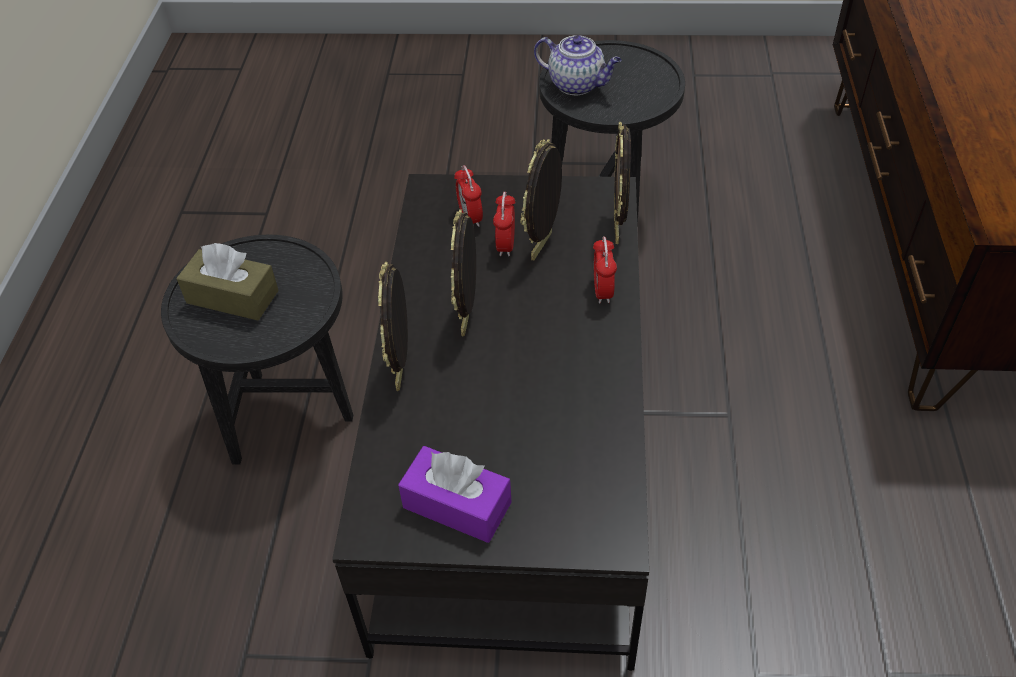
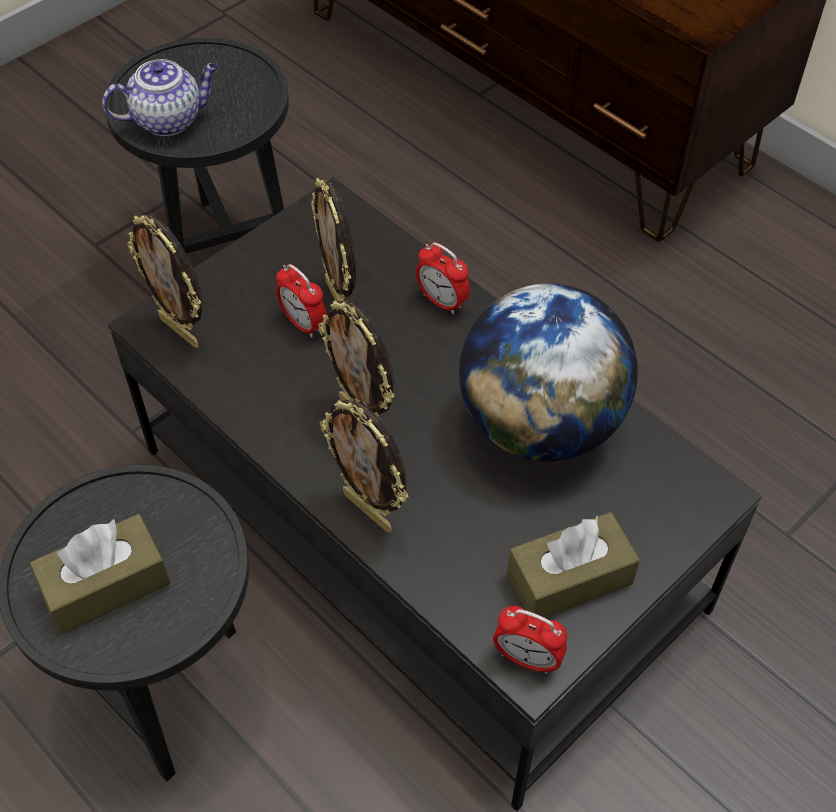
camera: 50 degrees left, 5 degrees up
purple tissue box [398,446,512,543] -> brown tissue box [507,512,640,618]
alarm clock [454,165,483,227] -> alarm clock moved to [493,606,567,674]
picture frame [614,122,631,244] -> picture frame moved to [127,215,202,348]
none -> globe [459,283,638,462]

